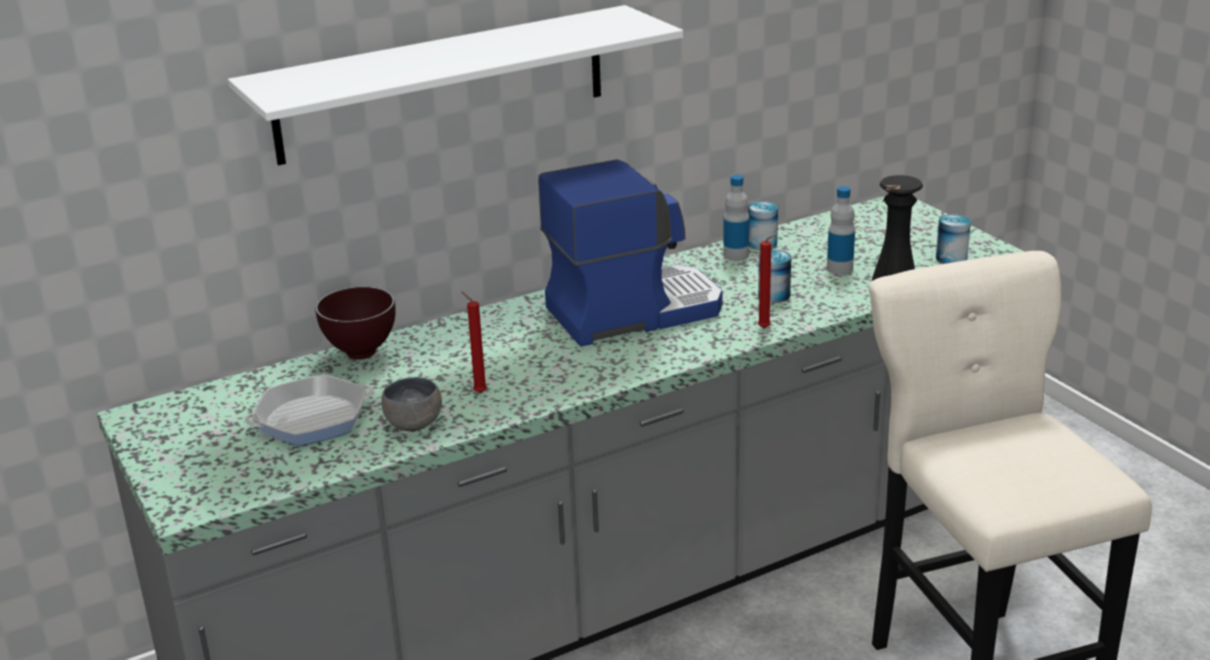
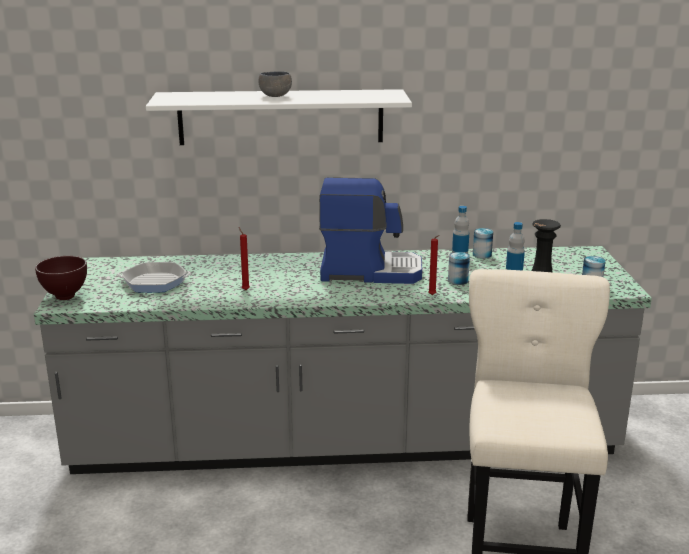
camera: 25 degrees right, 5 degrees down
brown bowl [315,286,395,360] -> brown bowl moved to [35,256,87,300]
grey bowl [381,377,442,431] -> grey bowl moved to [259,71,292,97]

